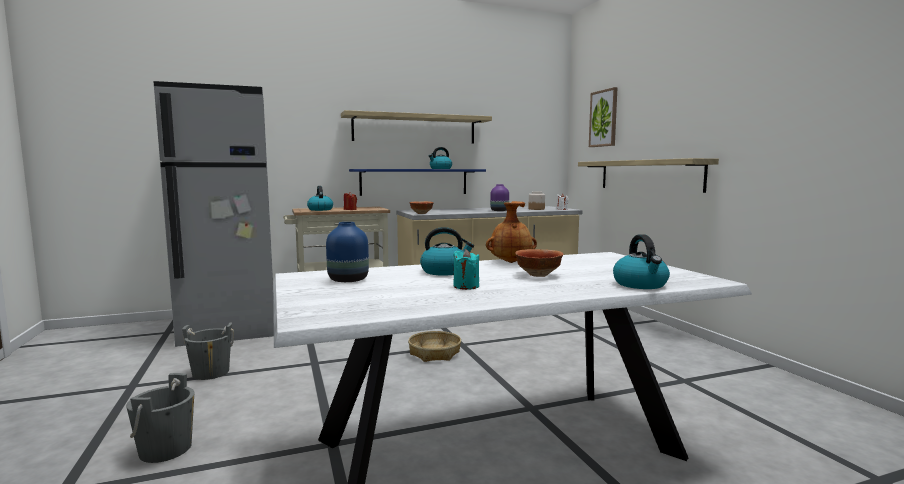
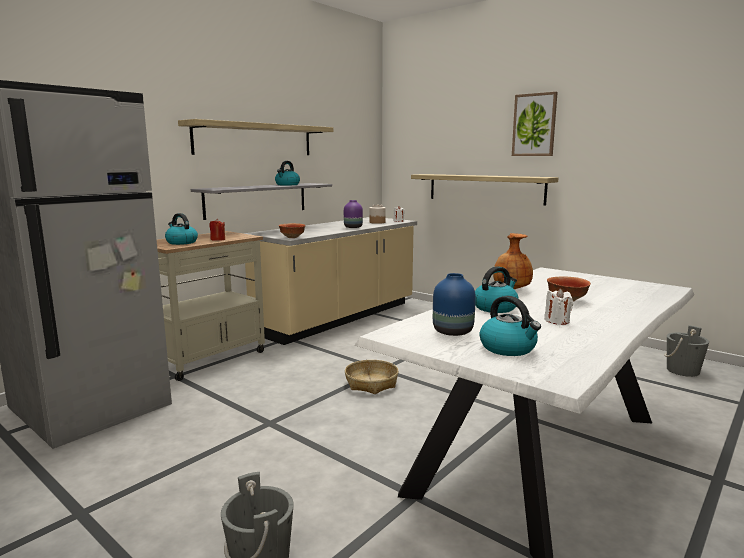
camera: 30 degrees left, 5 degrees up
grey bucket [182,322,234,380] -> grey bucket moved to [664,325,709,377]
blue shelf [349,169,486,196] -> grey shelf [191,183,332,220]
turquoise candle [453,249,479,290] -> white candle [544,288,573,325]
picture [589,87,618,147] -> picture moved to [512,92,558,156]
kettle [613,234,670,289] -> kettle moved to [479,296,541,356]

